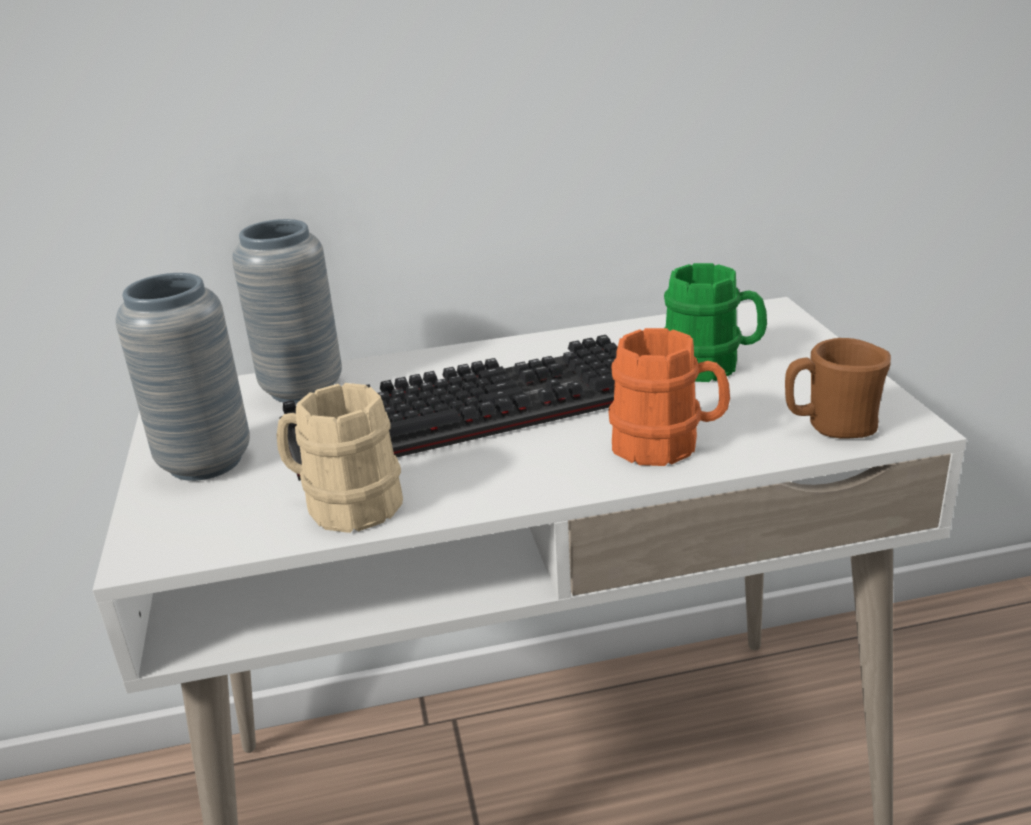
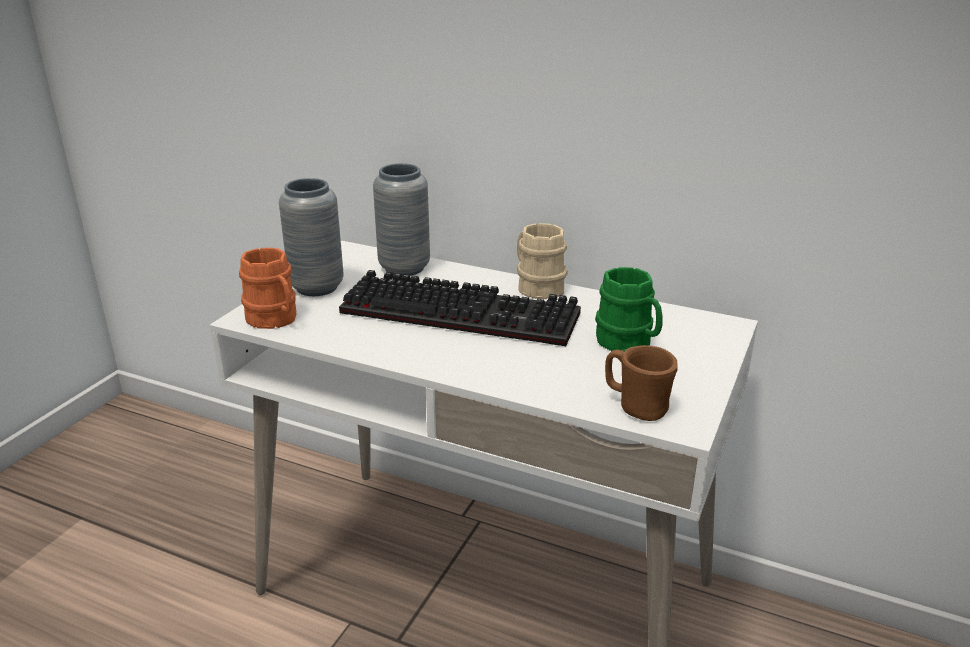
camera: 35 degrees right, 0 degrees up
beige mug [277,383,403,533] -> beige mug moved to [517,223,568,299]
orange mug [608,328,730,466] -> orange mug moved to [239,248,296,329]

